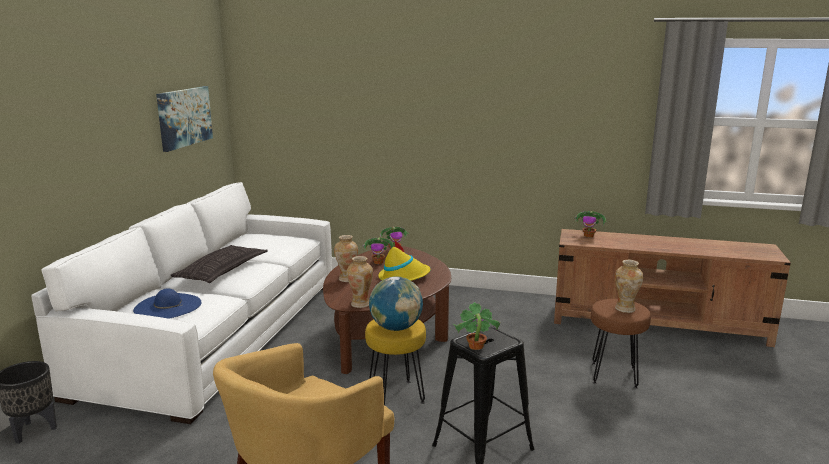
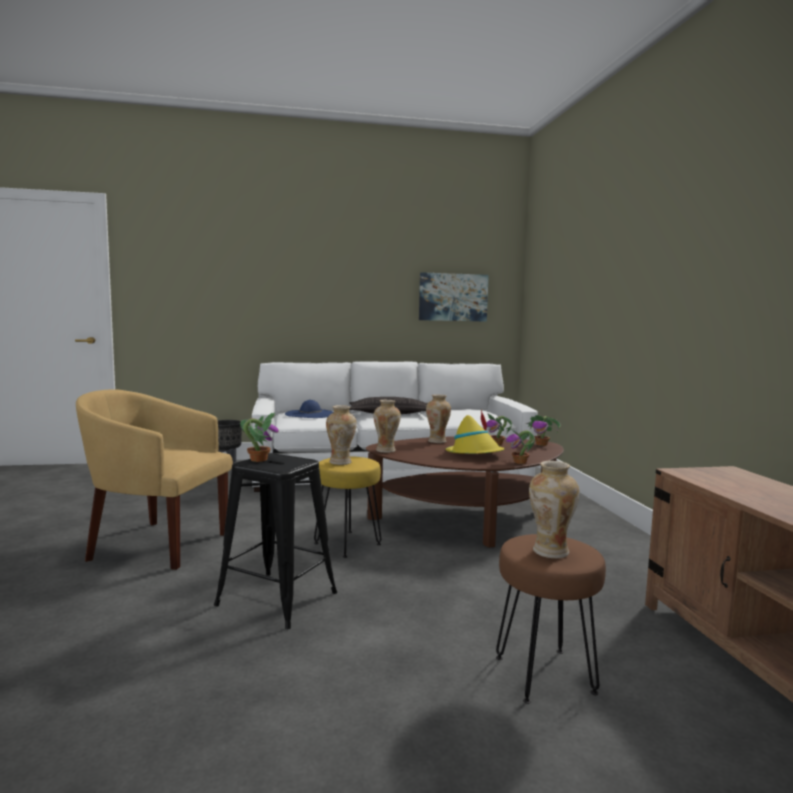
camera: 65 degrees right, 10 degrees down
globe [369,276,423,331] -> vase [326,405,357,465]
potted plant [575,211,606,237] -> potted plant moved to [506,427,535,464]

